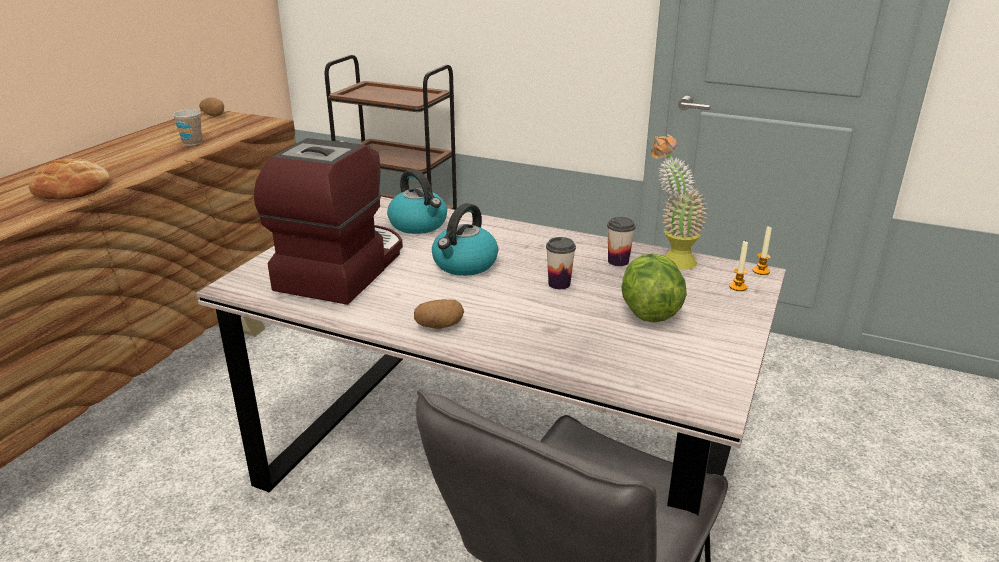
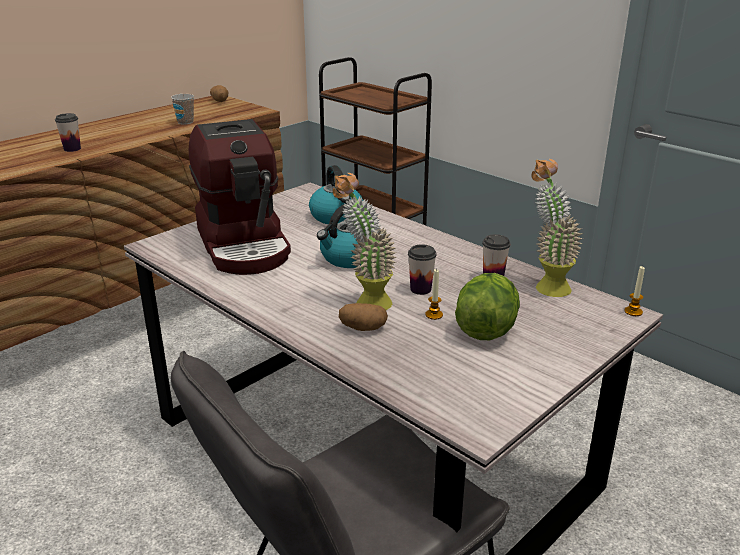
camera: 20 degrees right, 0 degrees up
bread [29,159,110,200] -> cup [55,113,81,152]
coffee machine [254,138,403,305] -> coffee machine turned 120 degrees clockwise [189,119,291,275]
potato [414,299,464,329] -> potato moved to [339,303,388,331]
candle [729,241,748,291] -> candle moved to [425,269,443,320]
none -> potted plant [333,173,397,310]

